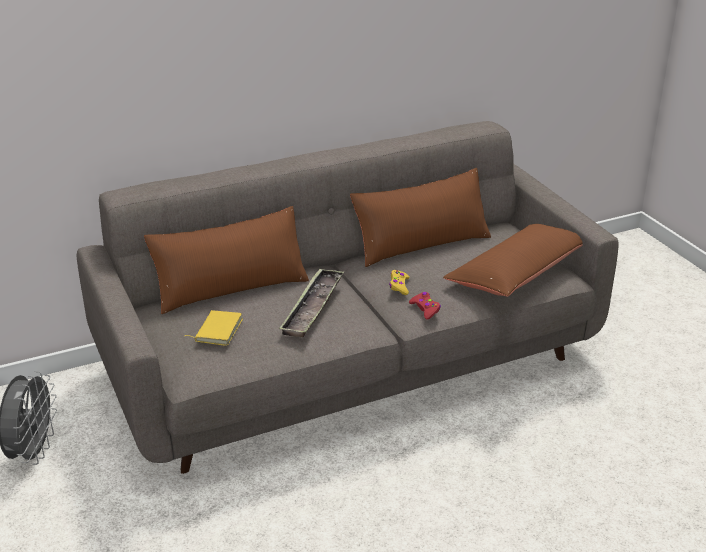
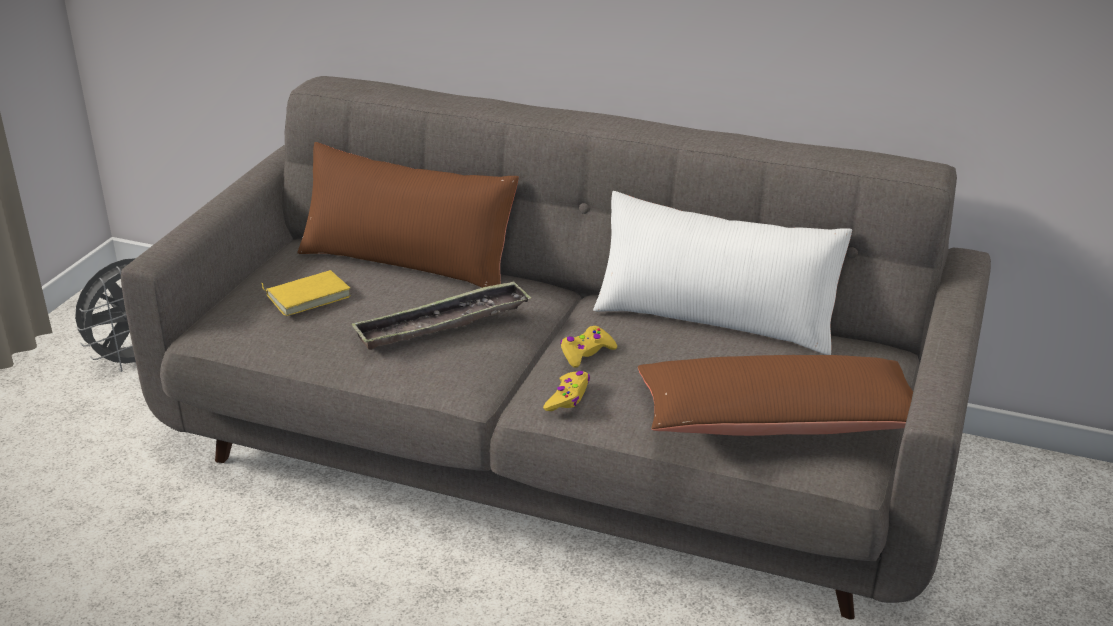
camera: 45 degrees right, 0 degrees up
brown pillow [350,168,491,267] -> white pillow [593,191,852,355]
red game controller [409,292,441,320] -> yellow game controller [543,371,590,411]

